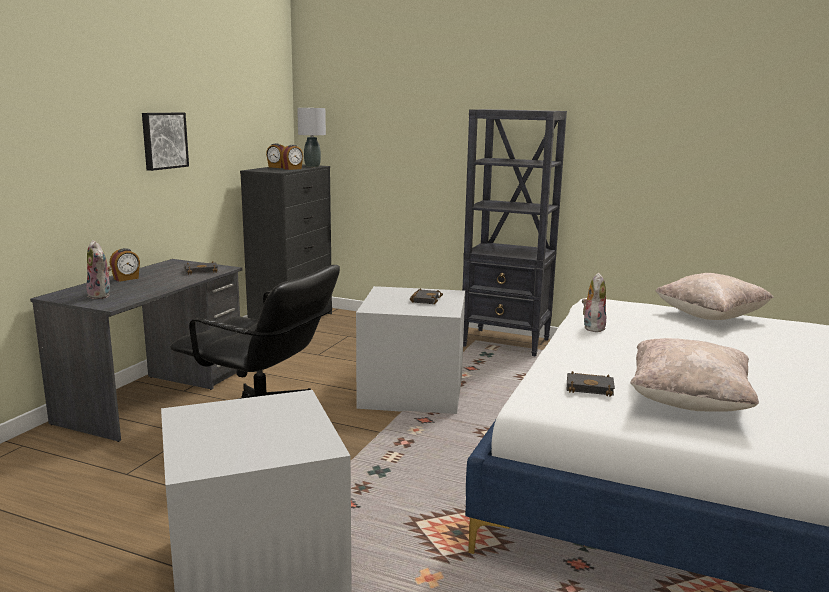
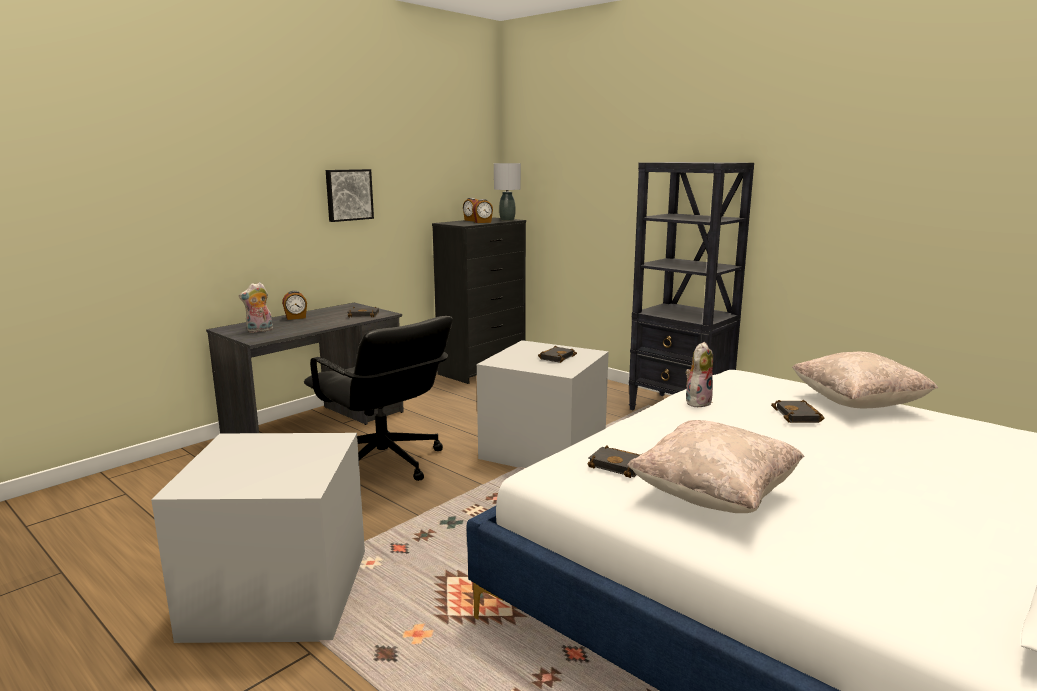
camera: 20 degrees right, 0 degrees up
plush toy [86,240,112,299] -> plush toy turned 75 degrees clockwise [239,282,273,333]
none -> black book [771,400,824,423]

